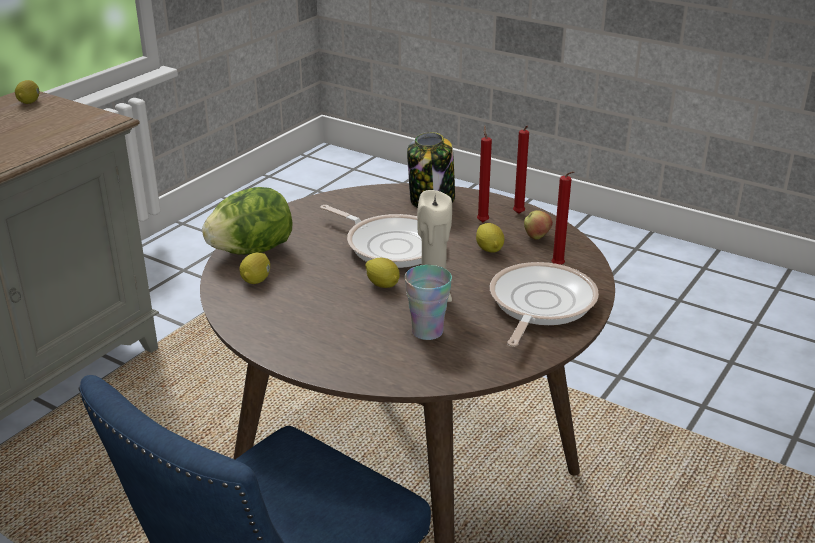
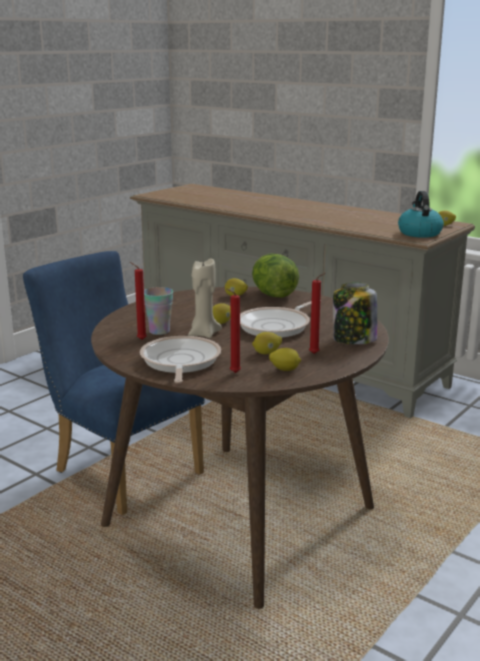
camera: 95 degrees right, 10 degrees down
frying pan [490,262,599,347] -> frying pan turned 120 degrees counterclockwise [140,336,221,383]
red candle [513,126,529,214] -> red candle moved to [130,262,147,340]
apple [524,210,553,240] -> lemon [269,348,301,371]
none -> kettle [398,191,444,238]

